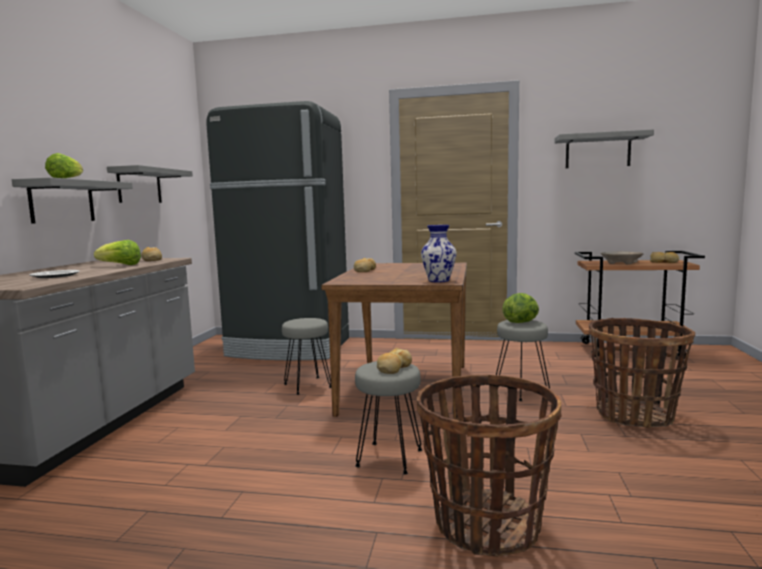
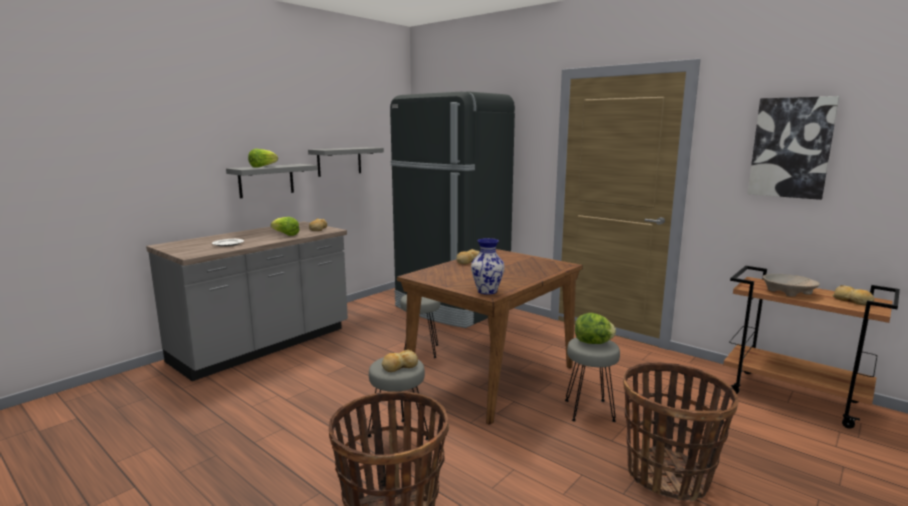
camera: 30 degrees right, 5 degrees up
grey shelf [555,129,654,168] -> picture [748,96,839,200]

